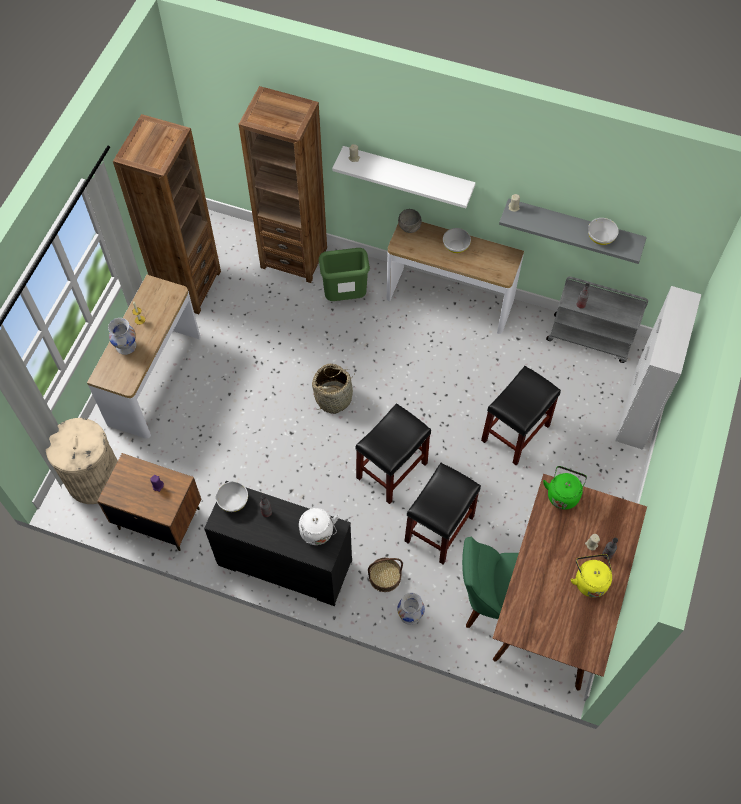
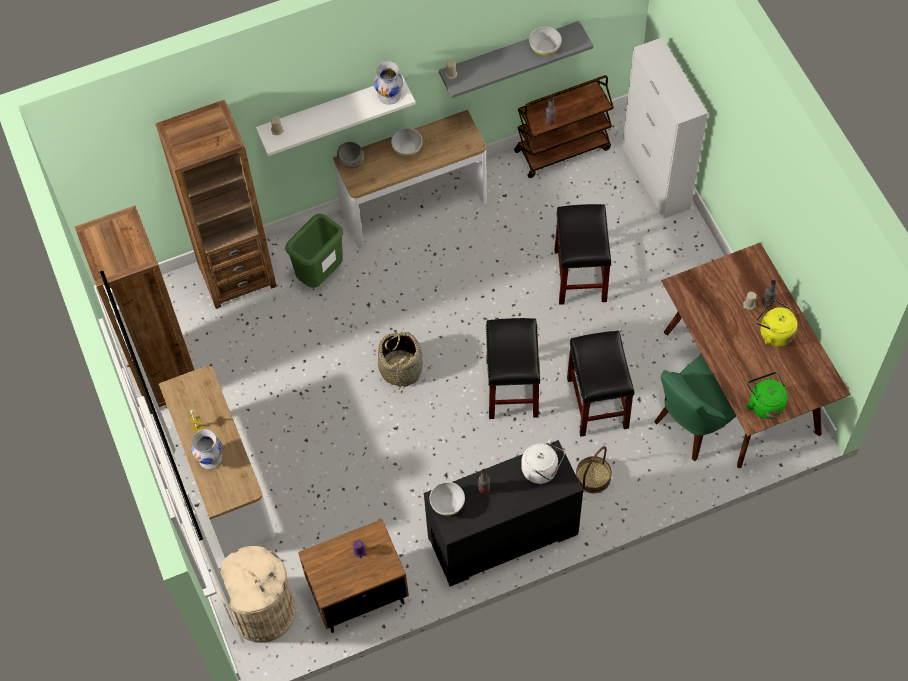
camera: 40 degrees left, 0 degrees up
white vase [397,593,425,625] -> white vase moved to [374,61,403,105]
green kettle [543,466,587,510] -> green kettle moved to [746,372,788,419]
grey cart [546,276,648,363] -> brown cart [514,75,614,178]

